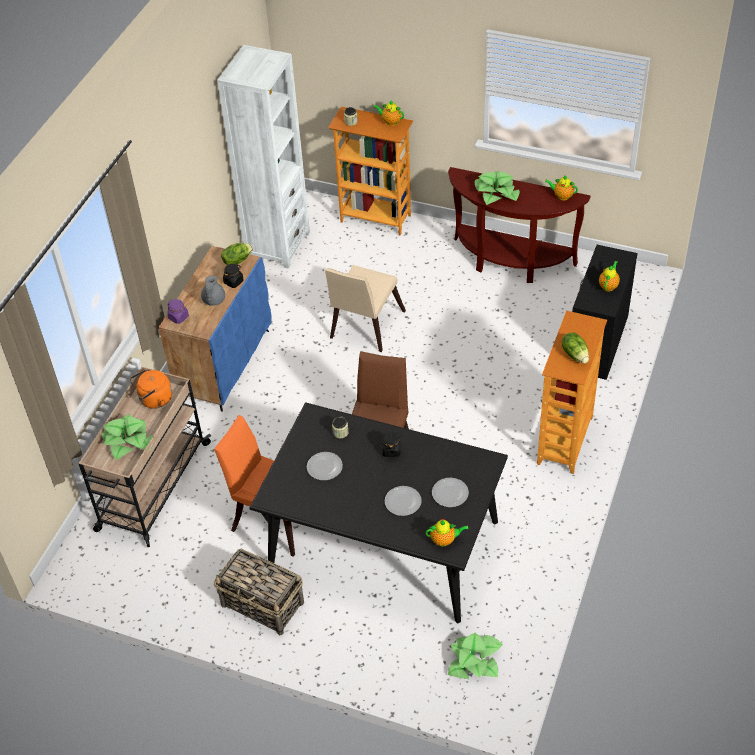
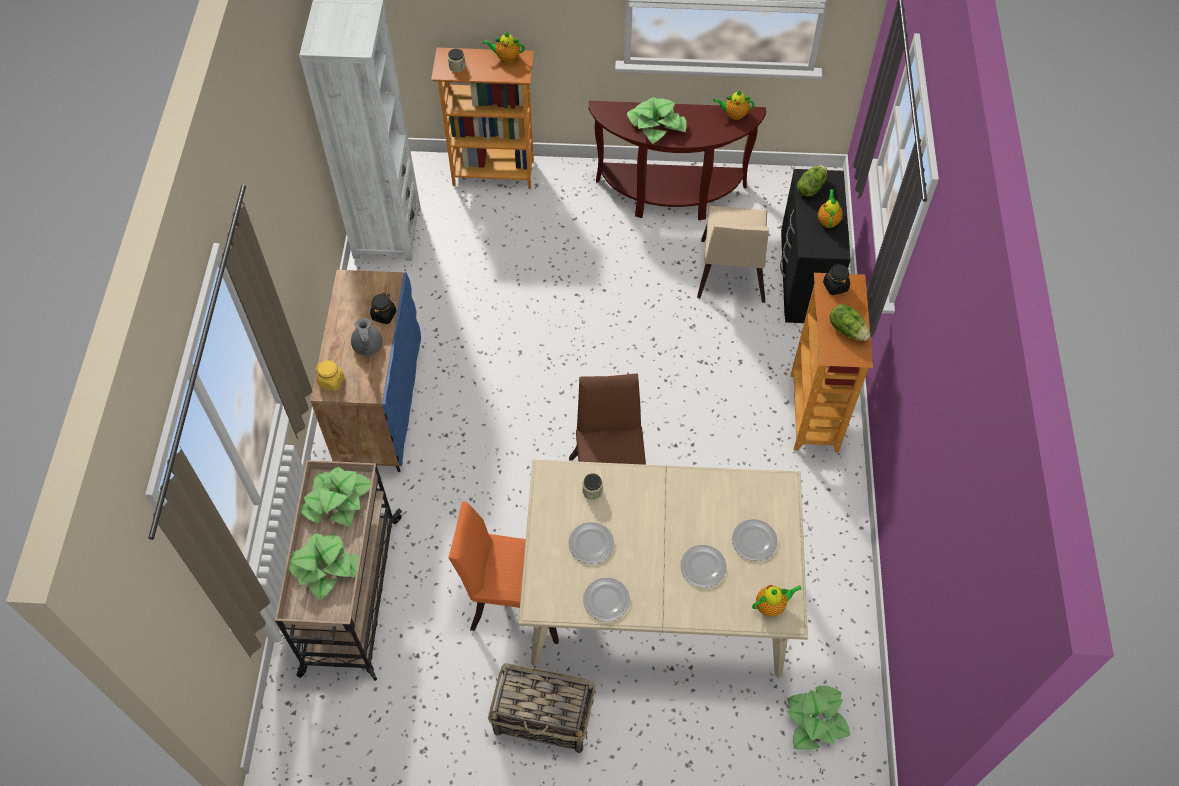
camera: 20 degrees left, 10 degrees up
orange kettle [130,369,172,408] -> potted plant [300,467,371,527]
purple jar [167,299,189,324] -> yellow jar [315,360,344,391]
lettuce [221,243,253,265] -> lettuce moved to [797,165,827,196]
black dining table [249,402,508,623] -> beige dining table [518,460,808,678]
beige chair [325,265,406,352] -> beige chair moved to [697,206,769,303]
black jar [382,432,401,457] -> black jar moved to [823,263,850,295]
none -> plate [583,578,630,622]

